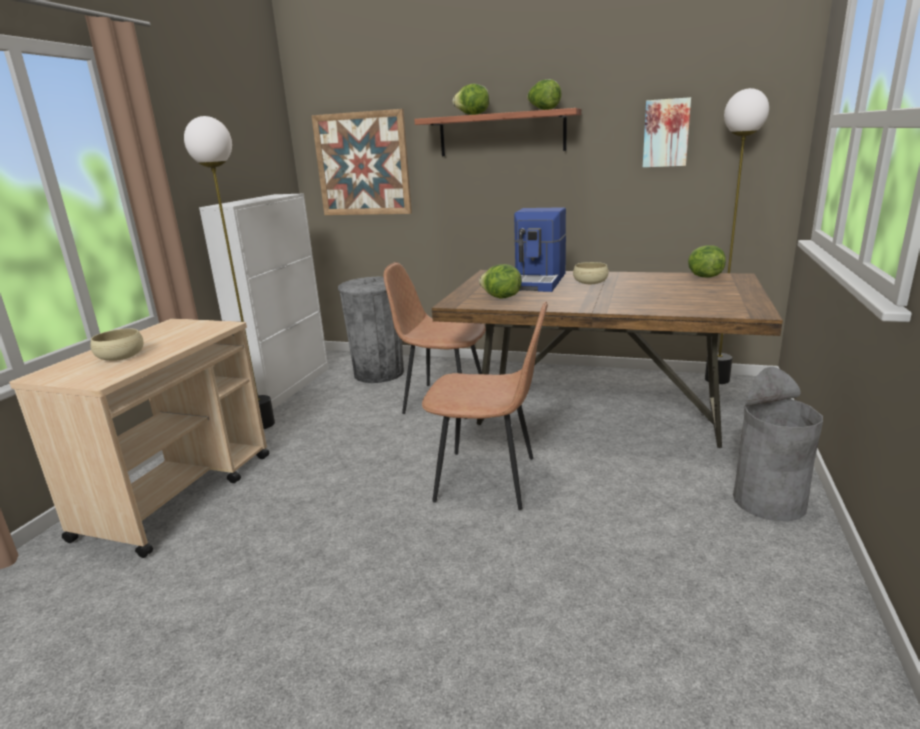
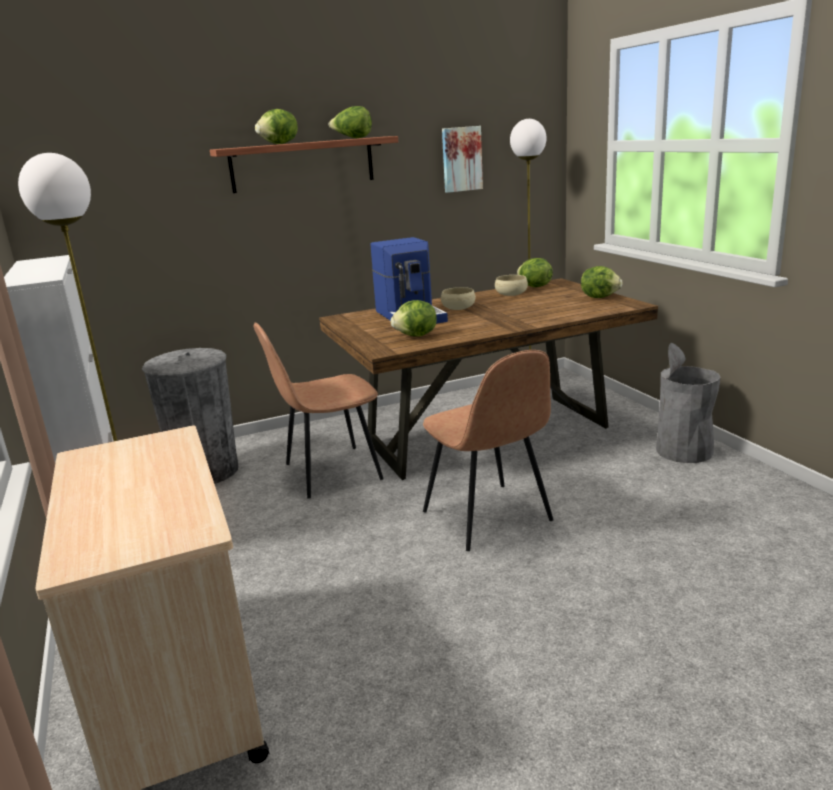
camera: 40 degrees left, 0 degrees up
beige bowl [90,328,144,361] -> beige bowl moved to [495,275,528,296]
picture [311,109,412,215] -> none
brown chair [422,302,548,510] -> brown chair turned 90 degrees clockwise [423,350,553,551]
none -> lettuce [581,266,623,298]

